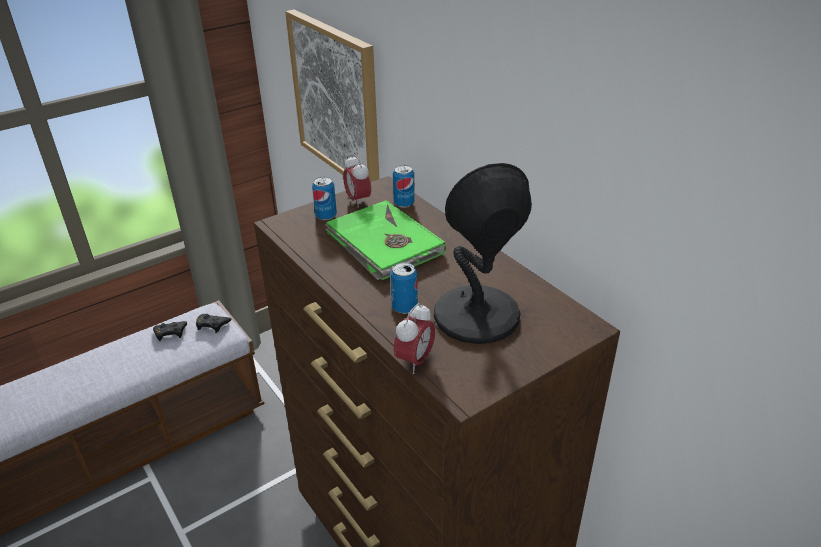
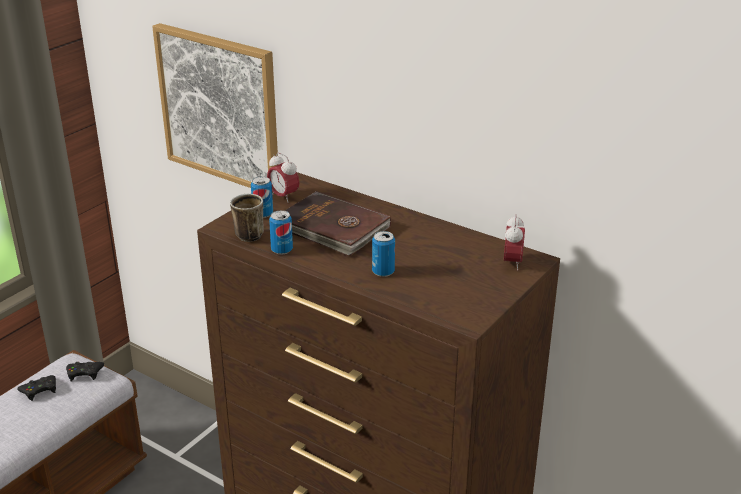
camera: 20 degrees left, 5 degrees down
green book [325,200,446,280] -> brown book [285,191,391,255]
can [393,165,415,208] -> can moved to [269,210,293,255]
alarm clock [394,303,435,374] -> alarm clock moved to [504,214,525,271]
black table lamp [434,163,532,344] -> none
none -> mug [230,194,264,242]

